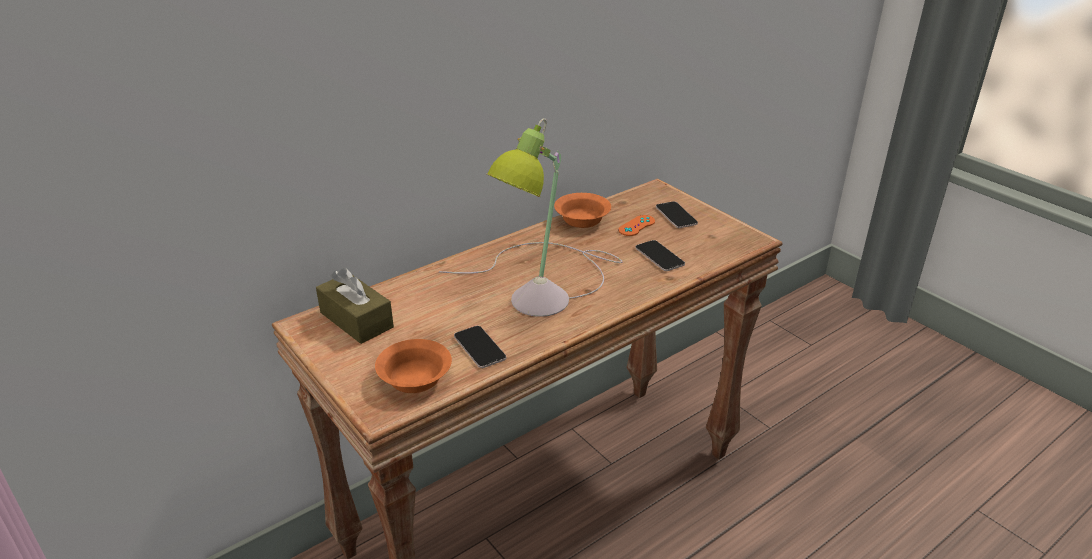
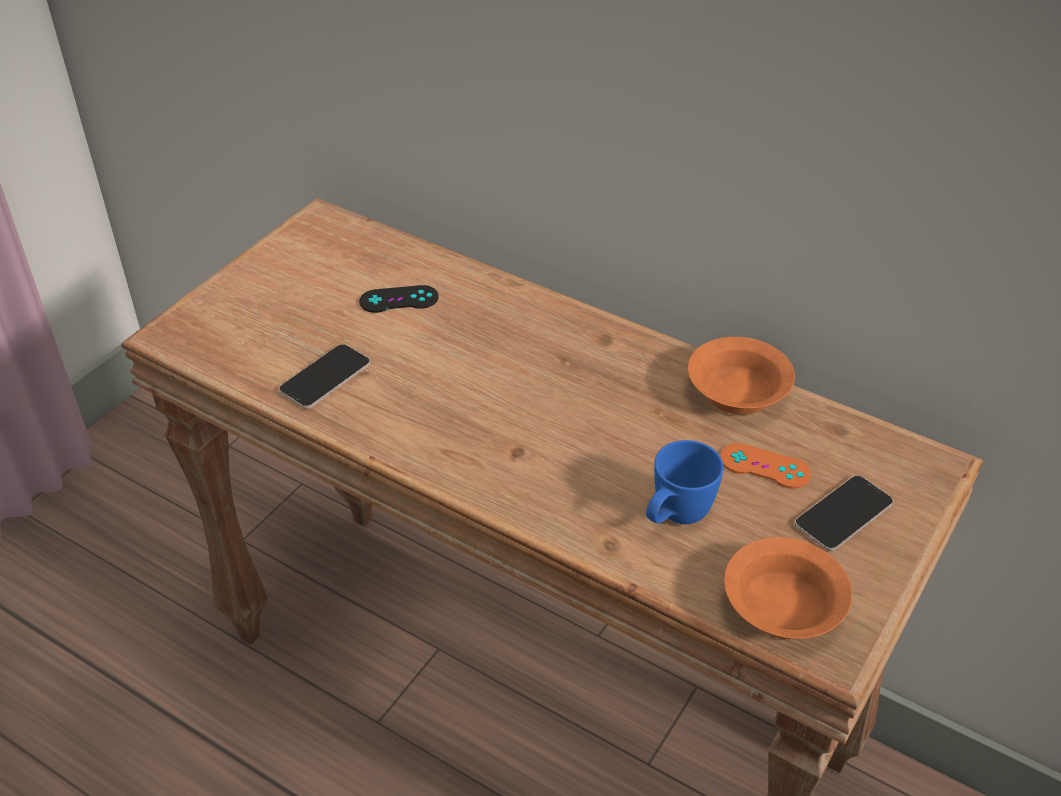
camera: 70 degrees right, 10 degrees up
brown tissue box [316,268,394,344] -> none
orange bowl [375,339,452,393] -> orange bowl moved to [724,537,852,639]
table lamp [439,118,623,317] -> none
phone [635,240,685,271] -> blue mug [646,440,724,524]
none -> black game controller [359,285,438,313]

